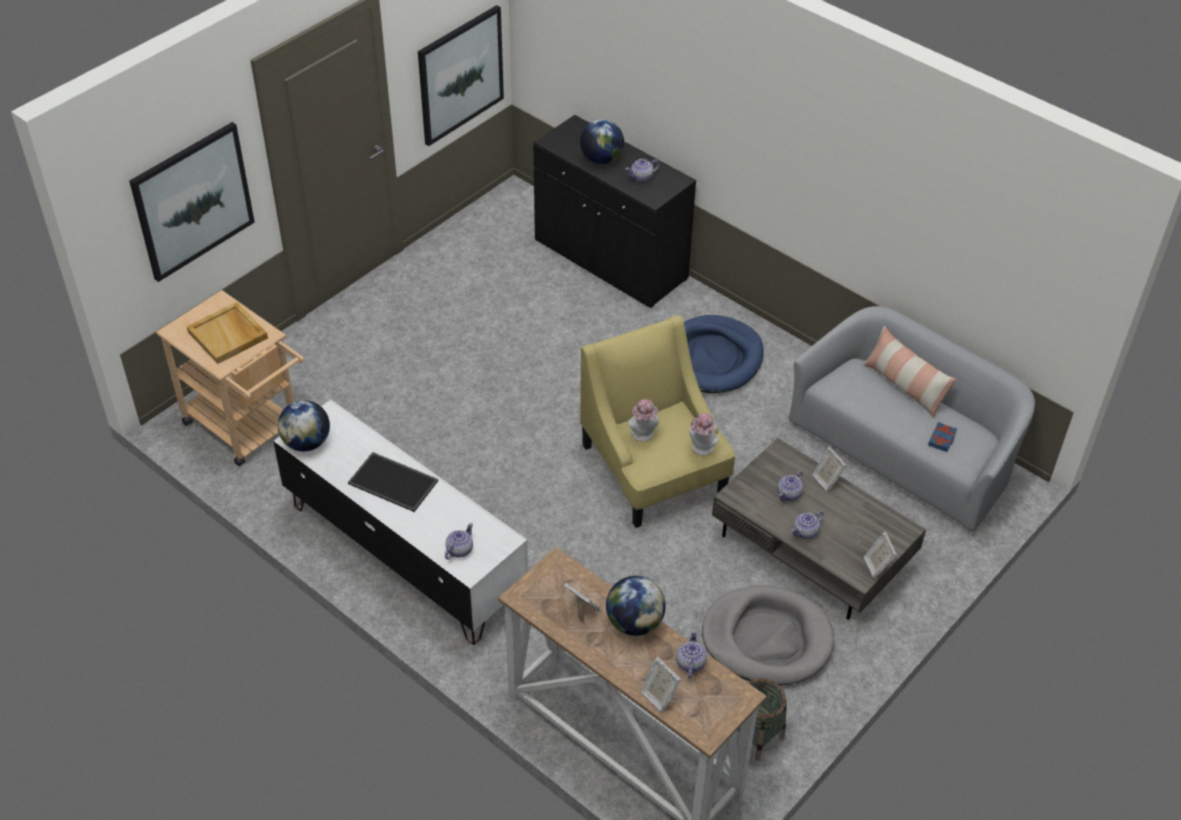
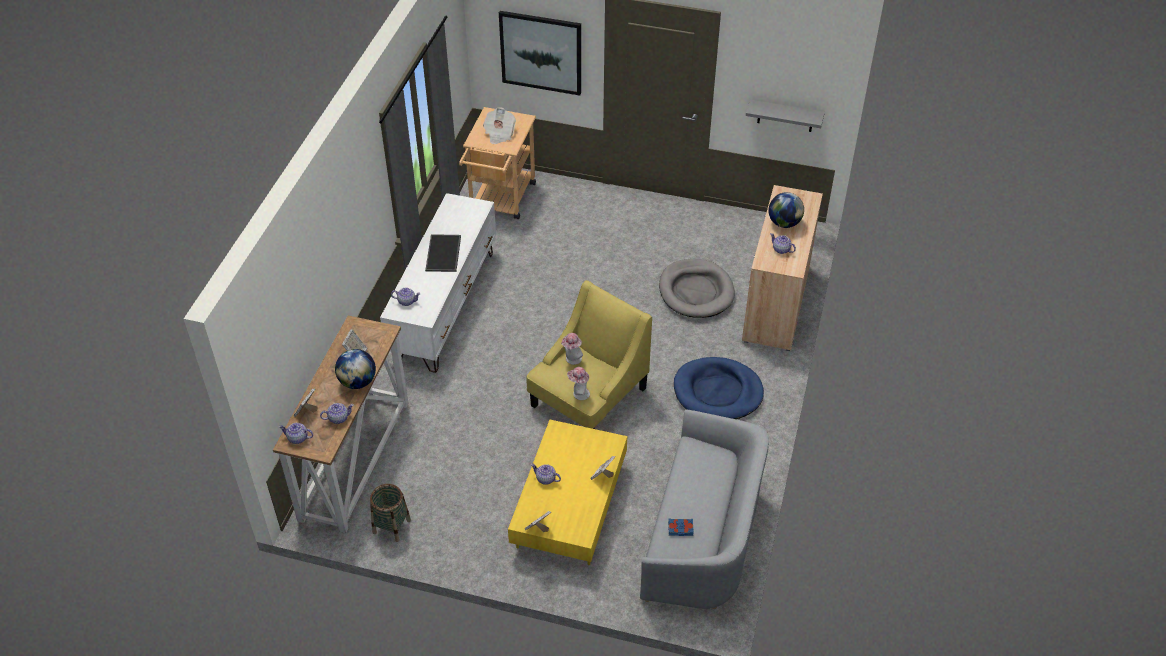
camera: 65 degrees right, 0 degrees up
beige tray [187,302,268,364] -> newspaper [483,108,516,144]
globe [278,400,330,452] -> none
picture [418,5,504,146] -> grey shelf [746,100,825,132]
black cabinet [533,115,696,308] -> beige cabinet [742,185,823,351]
grey dog bed [702,585,834,685] -> grey dog bed moved to [659,259,735,318]
grey coffee table [712,438,926,620] -> yellow coffee table [508,420,627,565]
teapot [778,471,803,501] -> teapot moved to [279,423,313,444]
pillow [863,326,956,418] -> none

